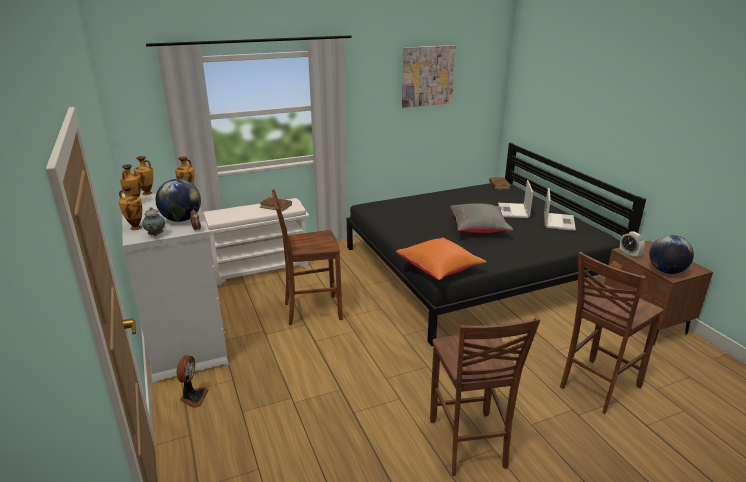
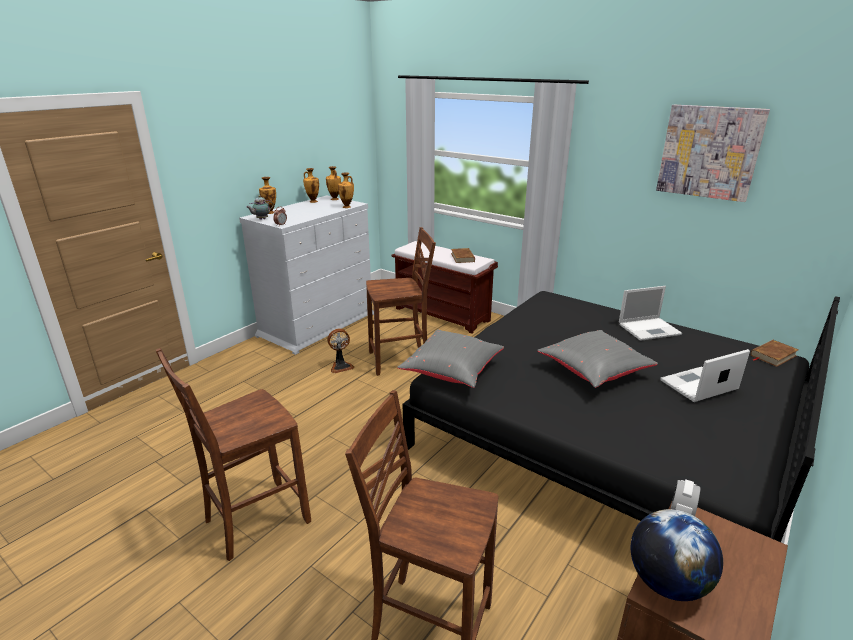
camera: 60 degrees right, 0 degrees up
globe [155,179,201,222] -> none
fan [176,356,208,408] -> fan moved to [327,329,354,373]
white bench [203,198,309,285] -> brown bench [391,241,498,334]
brown chair [272,190,343,325] -> brown chair turned 120 degrees clockwise [366,227,436,376]
orange pillow [396,237,487,280] -> grey pillow [397,329,504,388]
laptop [544,188,576,231] -> laptop moved to [619,286,682,341]

